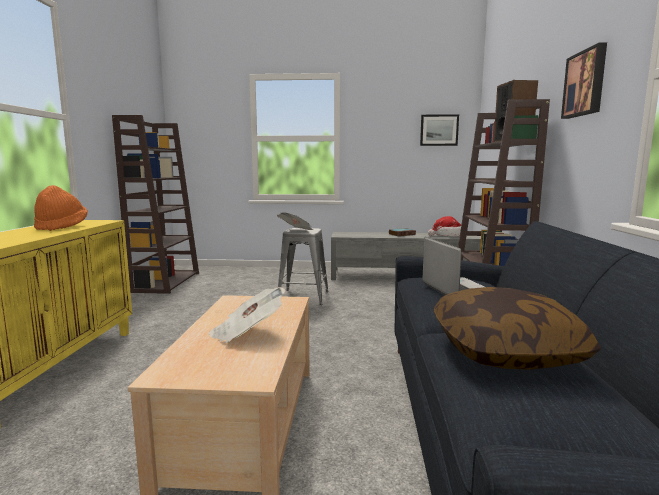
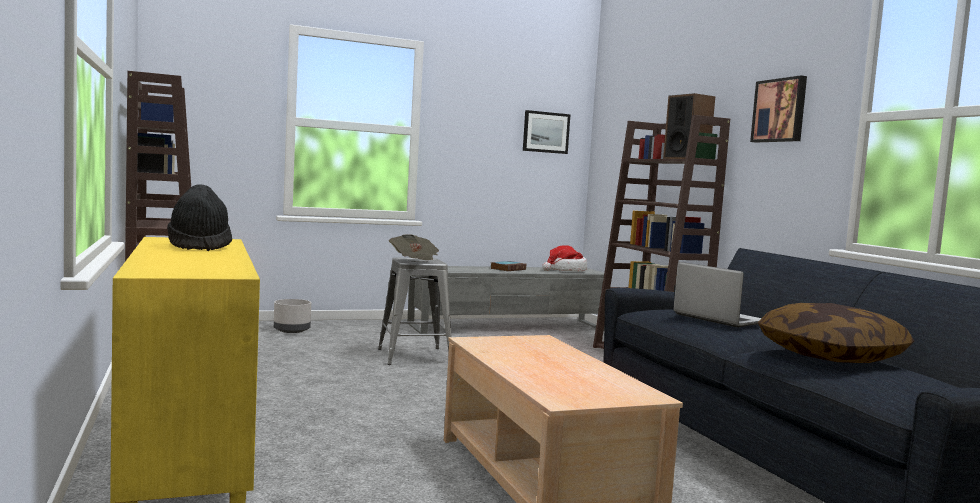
camera: 25 degrees left, 5 degrees down
orange hat [34,185,88,231] -> black hat [167,184,232,251]
newspaper [208,287,286,343] -> none
none -> grey planter [274,299,311,333]

